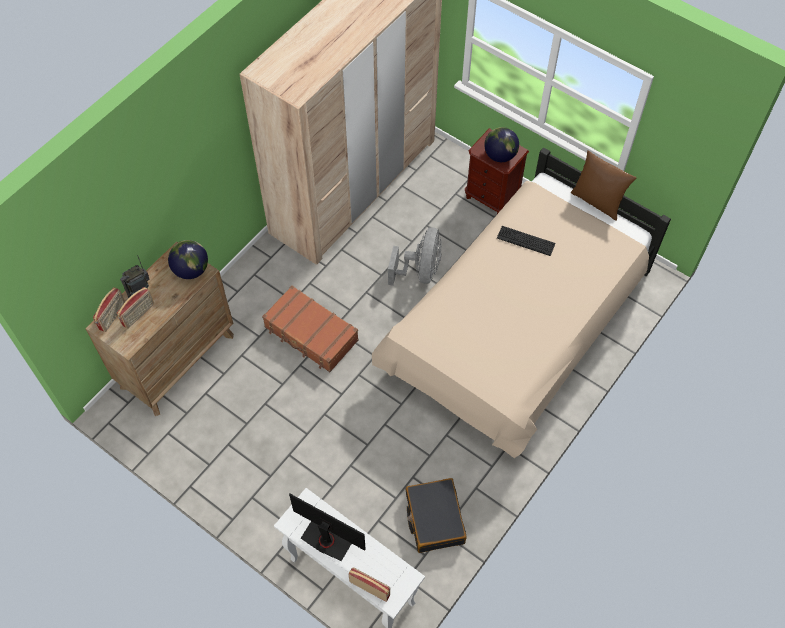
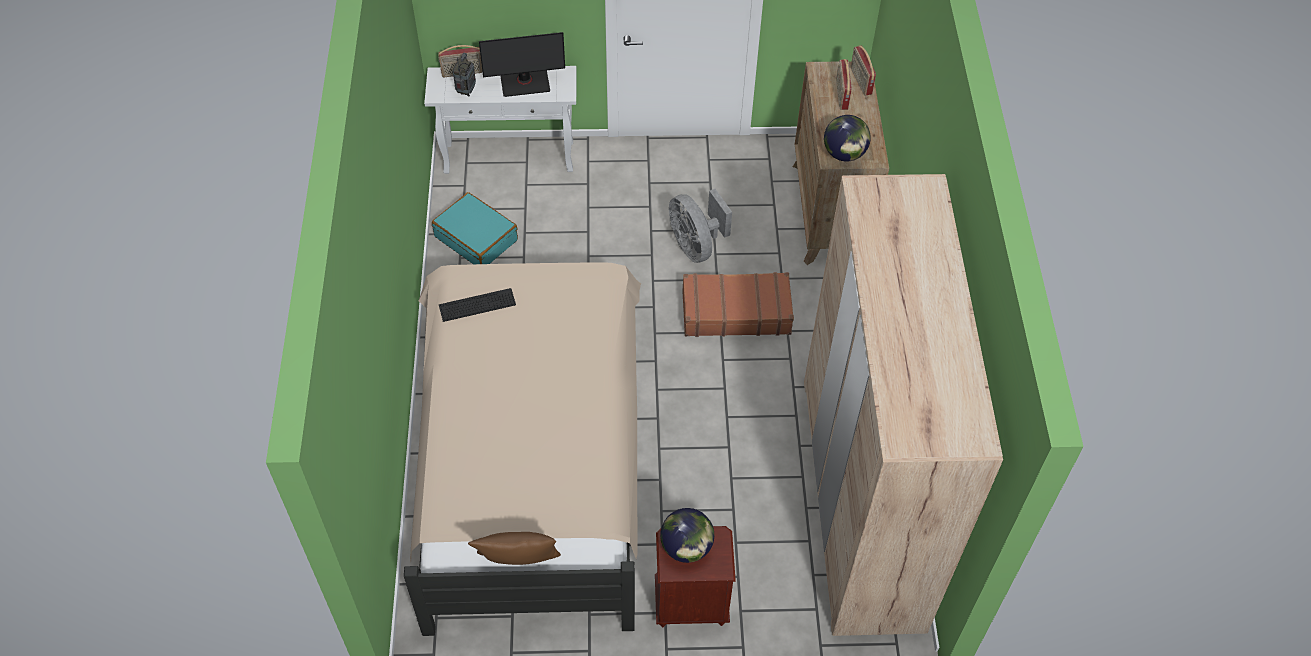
camera: 140 degrees right, 5 degrees down
radio [120,255,149,298] -> radio moved to [453,53,476,96]
grey fan [388,227,441,285] -> grey fan moved to [669,189,732,263]
black suitcase [406,478,467,553] -> turquoise suitcase [432,192,518,264]
keyboard [497,226,556,256] -> keyboard moved to [439,288,516,322]

